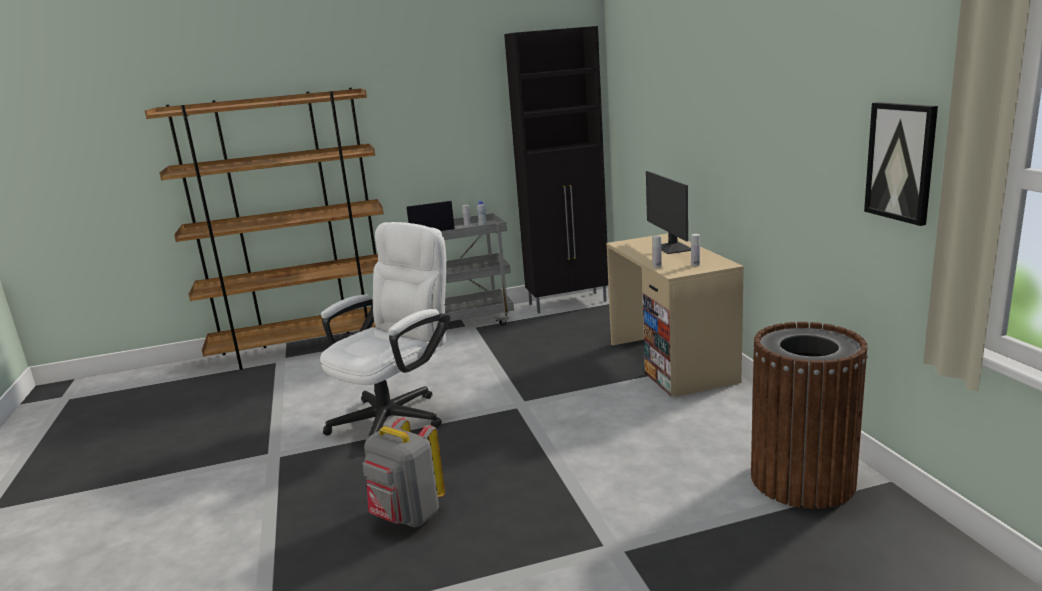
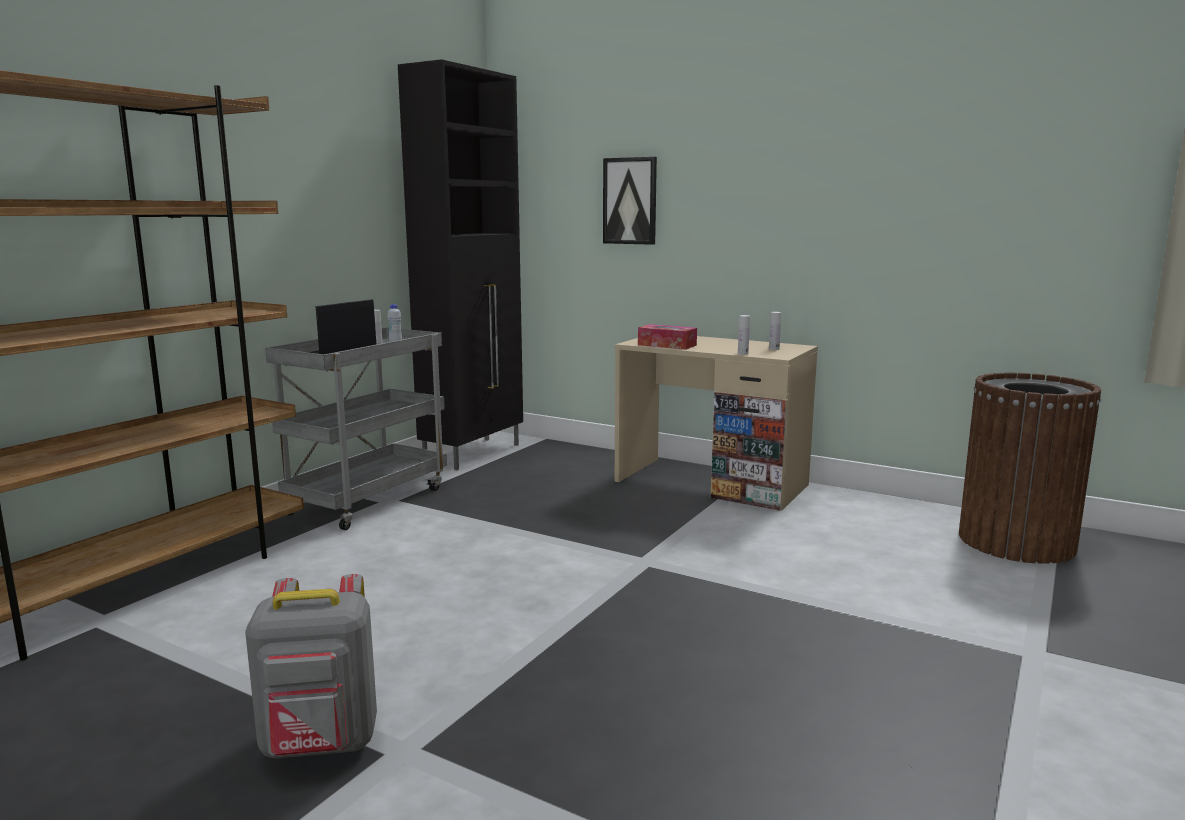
camera: 45 degrees left, 5 degrees down
white office chair [320,222,450,437] -> none
grey backpack [362,417,445,528] -> grey backpack moved to [245,574,377,759]
monitor [646,171,691,254] -> none
picture [864,102,938,226] -> picture moved to [603,157,657,245]
none -> tissue box [638,324,697,350]

